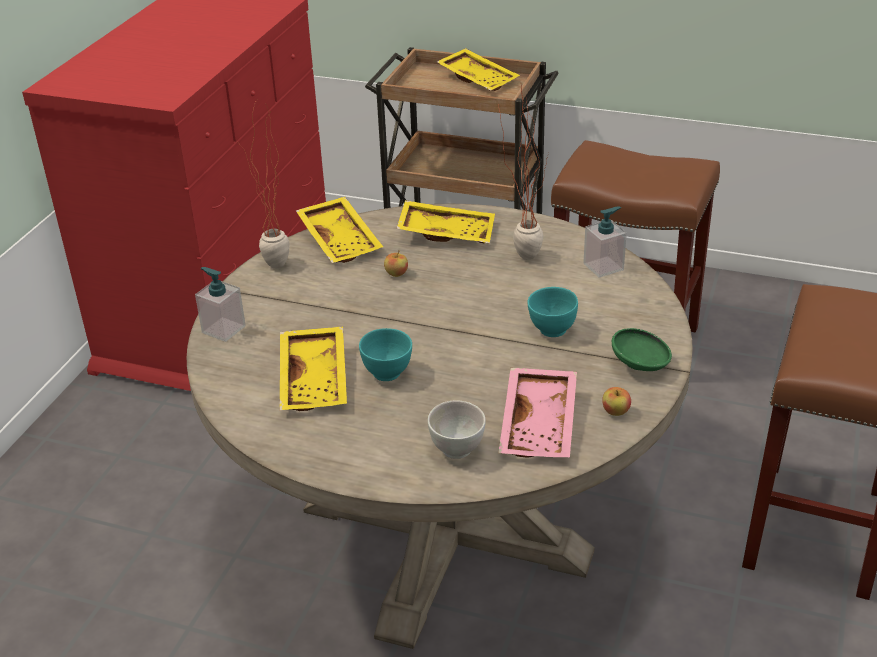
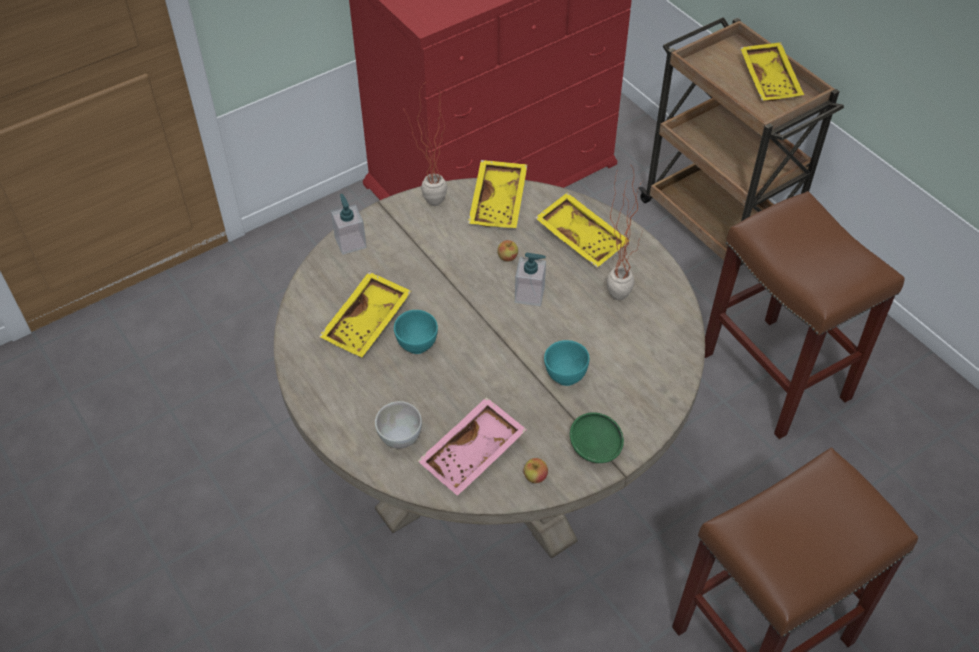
camera: 35 degrees right, 15 degrees up
soap dispenser [583,206,627,278] -> soap dispenser moved to [515,253,546,306]

